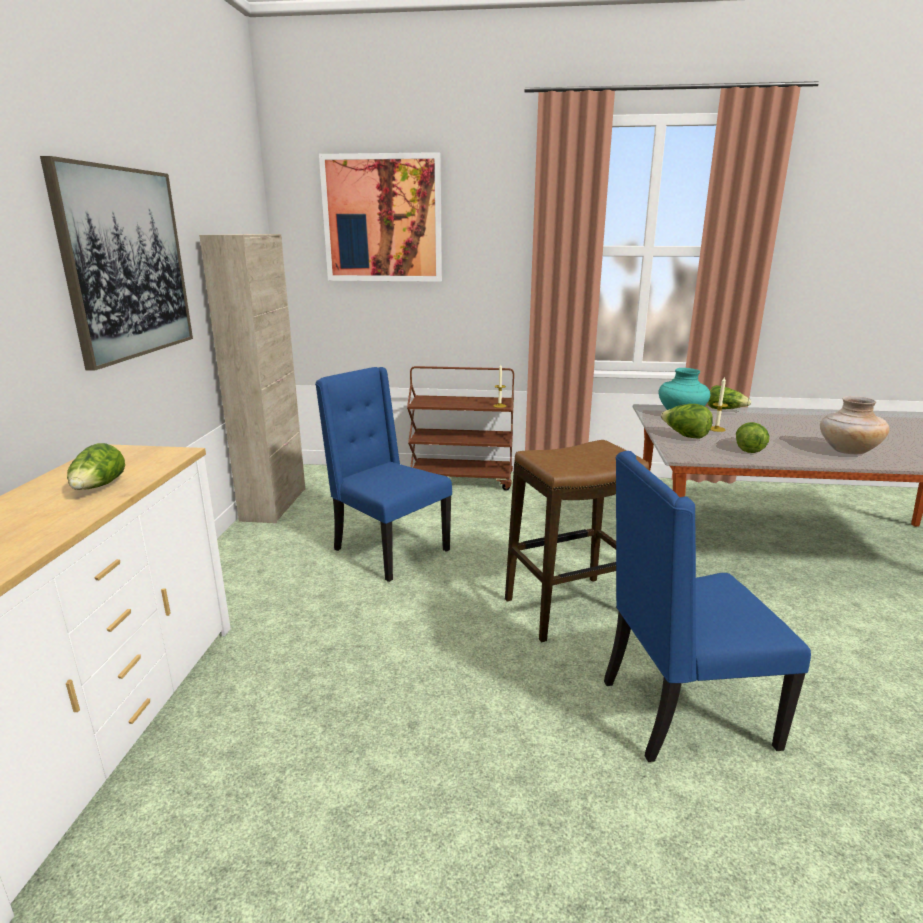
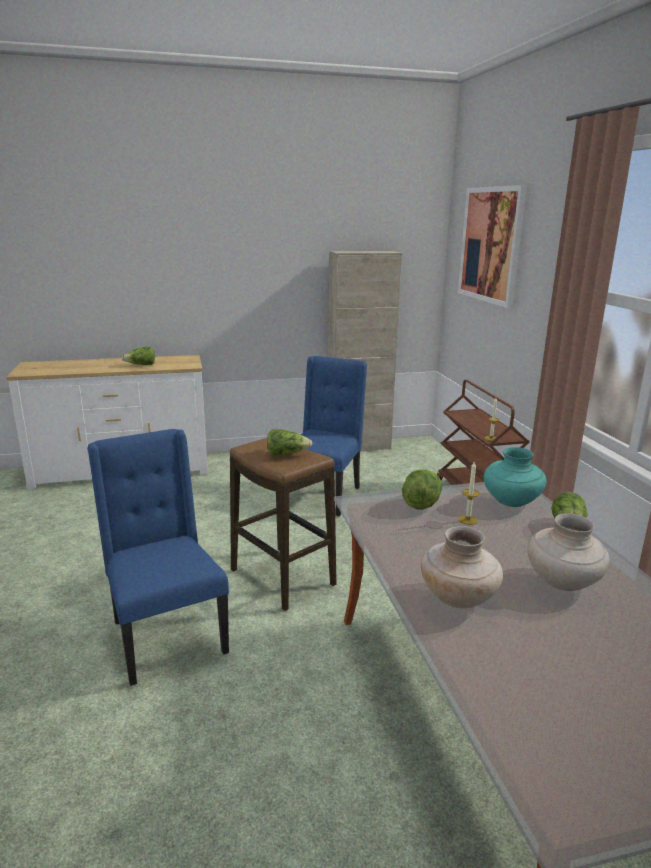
camera: 70 degrees right, 0 degrees up
picture [40,156,193,371] -> none
lettuce [736,422,769,453] -> lettuce moved to [267,429,313,456]
none -> beige vase [527,513,610,591]

